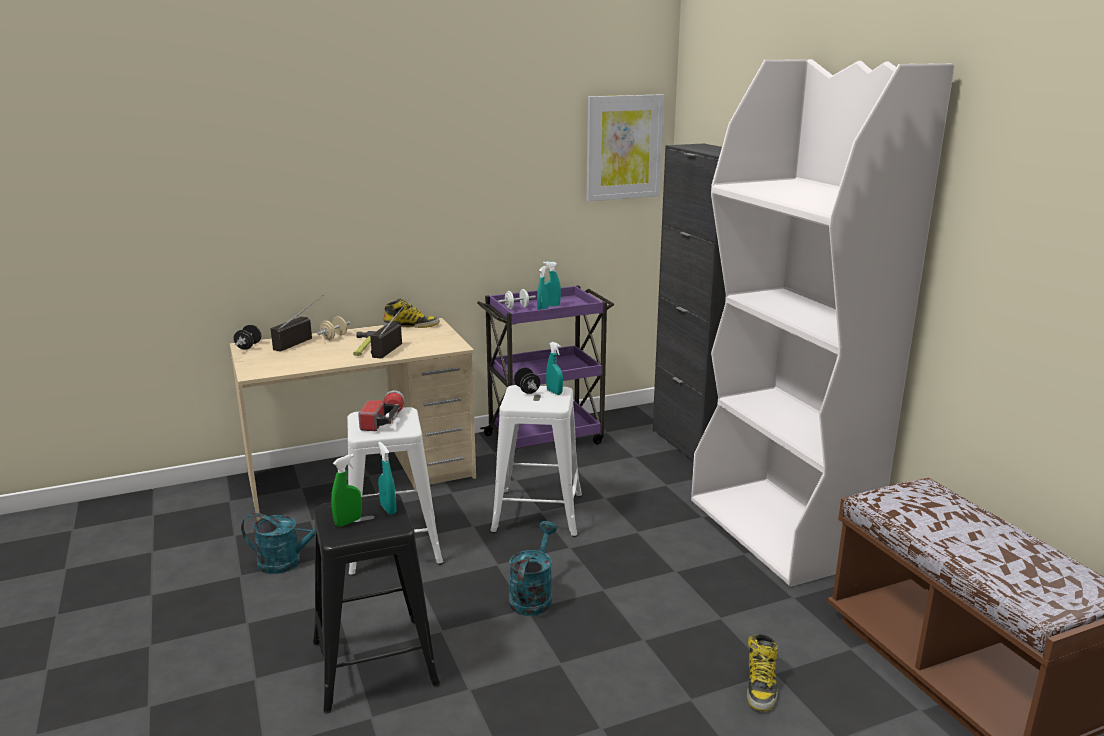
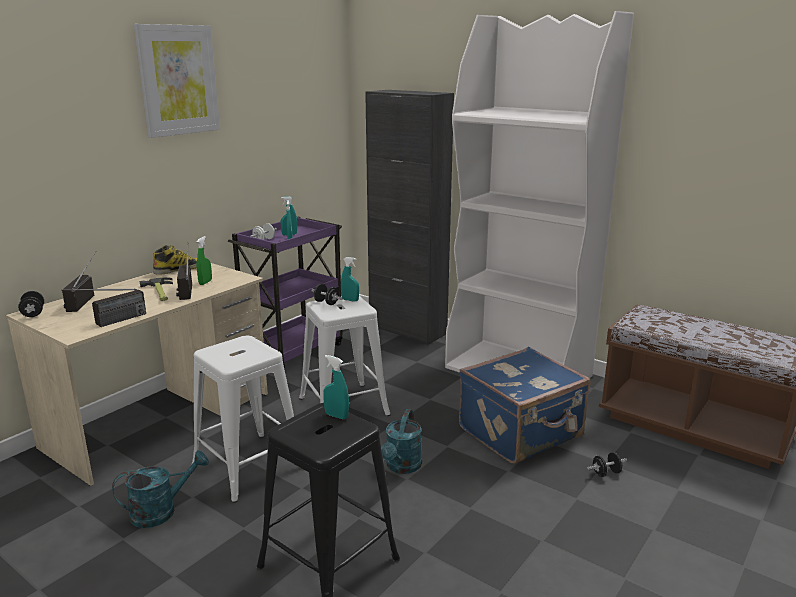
camera: 30 degrees left, 0 degrees up
beige dumbbell [317,316,350,340] -> none
green spray bottle [331,454,362,527] -> green spray bottle moved to [197,236,212,285]
flashlight [358,390,405,431] -> none
turquoise watering can [509,521,557,616] -> turquoise watering can turned 150 degrees counterclockwise [381,409,422,474]
picture [586,94,664,201] -> picture moved to [134,24,220,138]
boot [747,634,778,712] -> black dumbbell [587,452,627,477]
none -> radio [61,288,146,327]
none -> blue suitcase [459,347,591,464]

